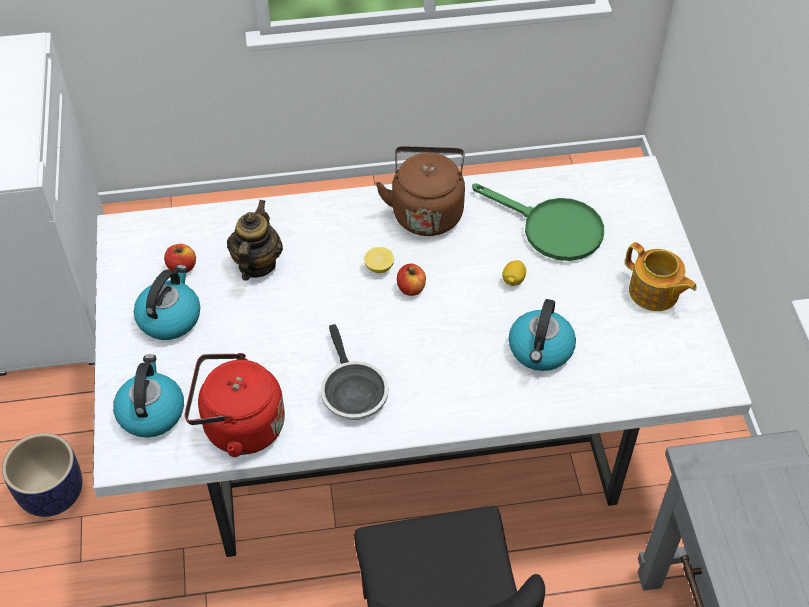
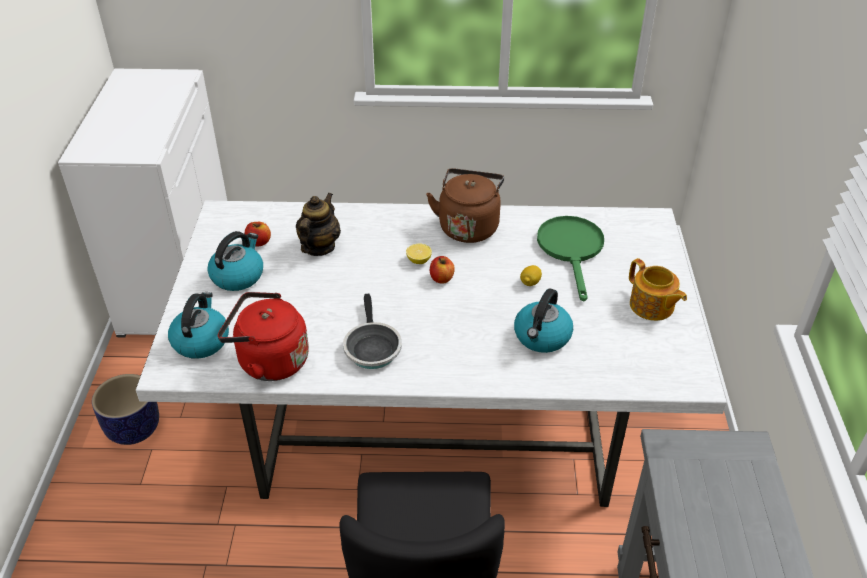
camera: 10 degrees right, 10 degrees down
green frying pan [472,183,604,261] -> green frying pan turned 135 degrees counterclockwise [537,216,604,301]

